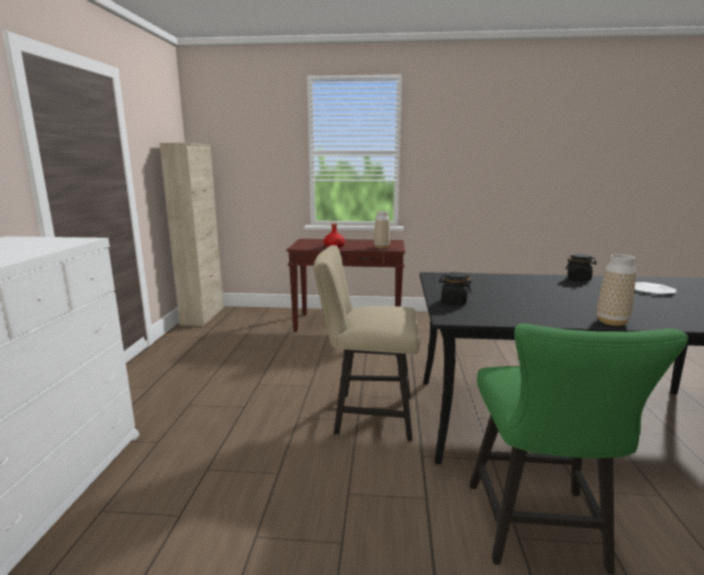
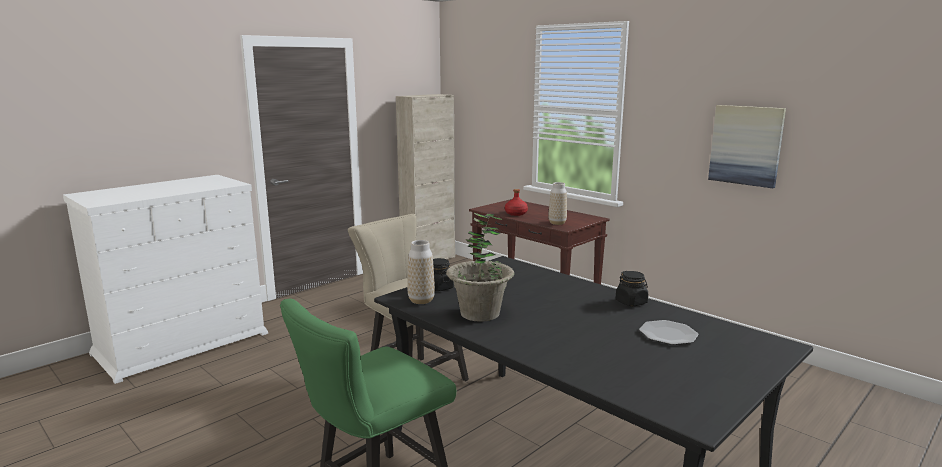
camera: 40 degrees right, 0 degrees up
vase [597,254,636,326] -> vase moved to [407,240,435,304]
none -> potted plant [446,212,514,322]
none -> picture [708,105,786,188]

